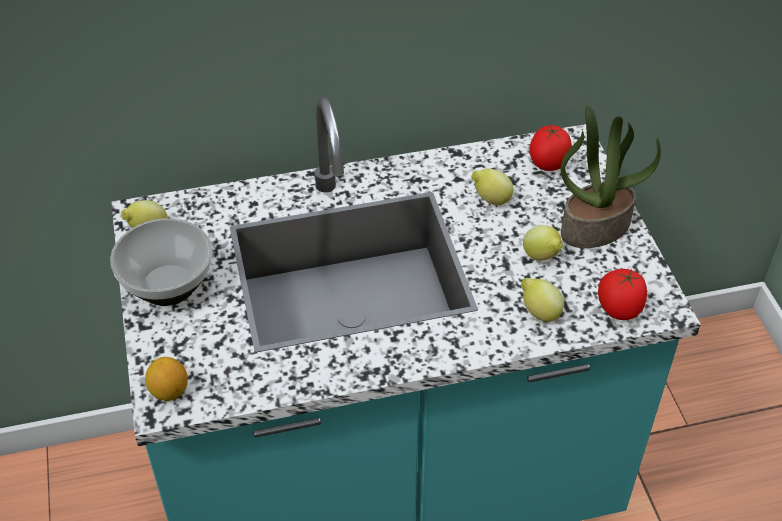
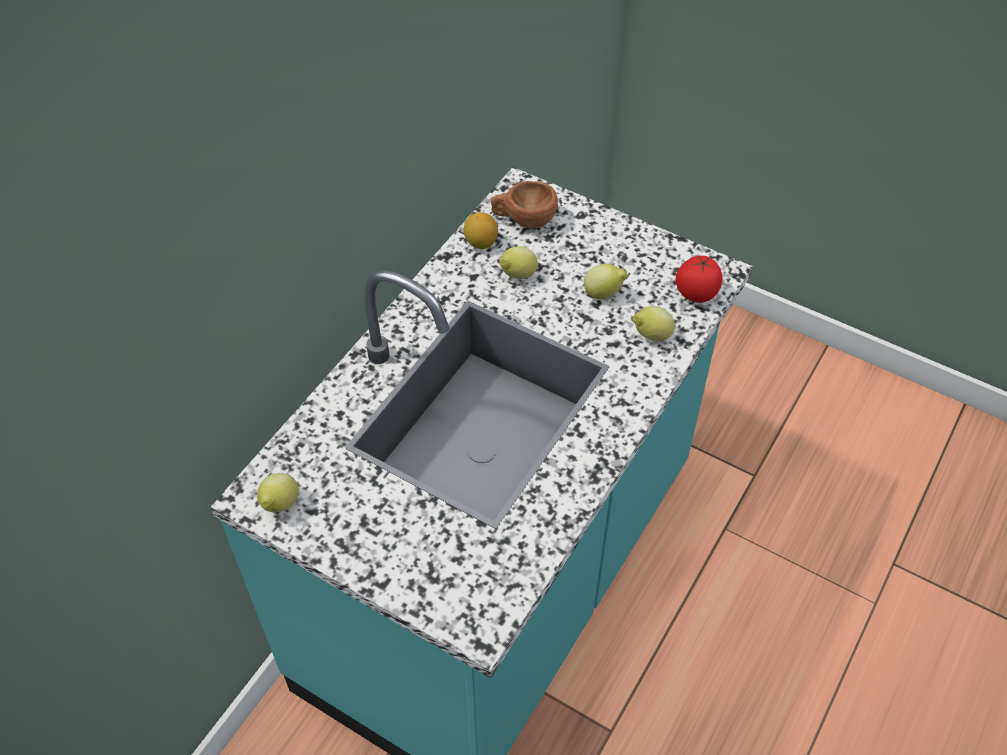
camera: 45 degrees left, 5 degrees up
bowl [110,218,212,306] -> none
lemon [145,357,188,401] -> lemon moved to [464,212,498,249]
tomato [530,124,572,171] -> brown cup [491,181,558,228]
potted plant [561,105,661,248] -> none

